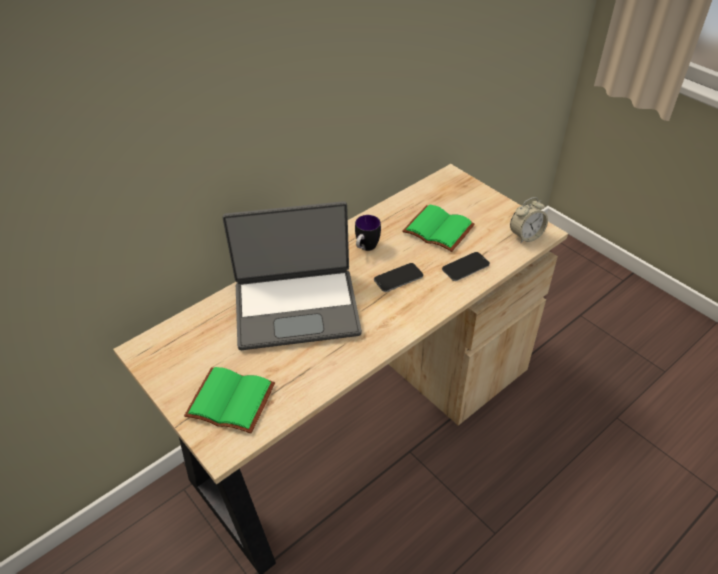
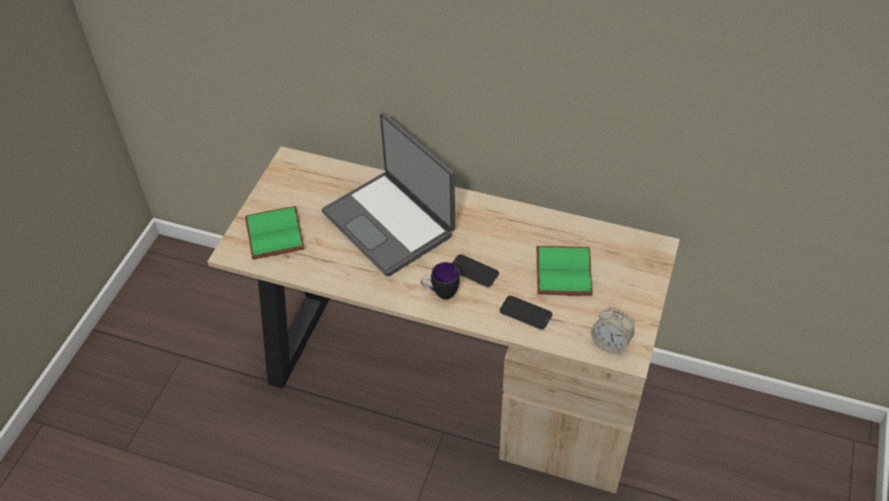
camera: 60 degrees right, 5 degrees up
mug [355,215,381,251] -> mug moved to [420,262,460,300]

